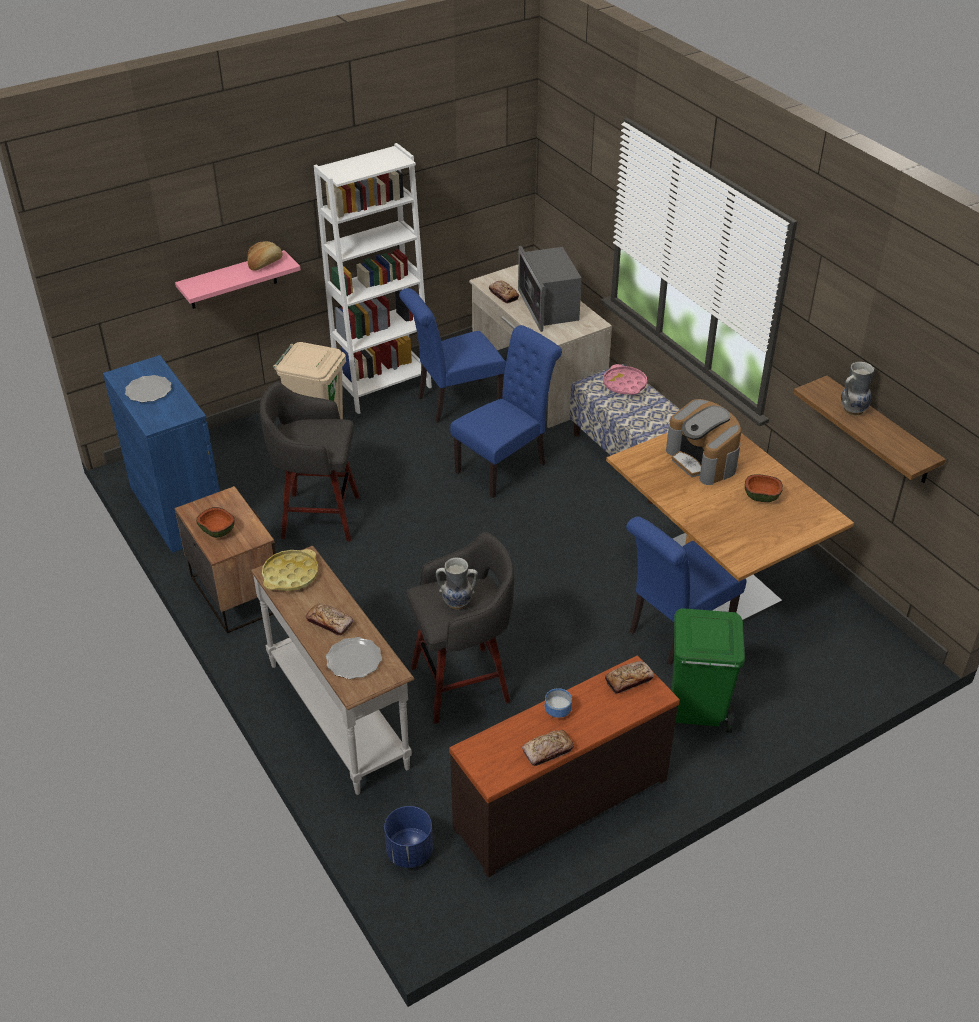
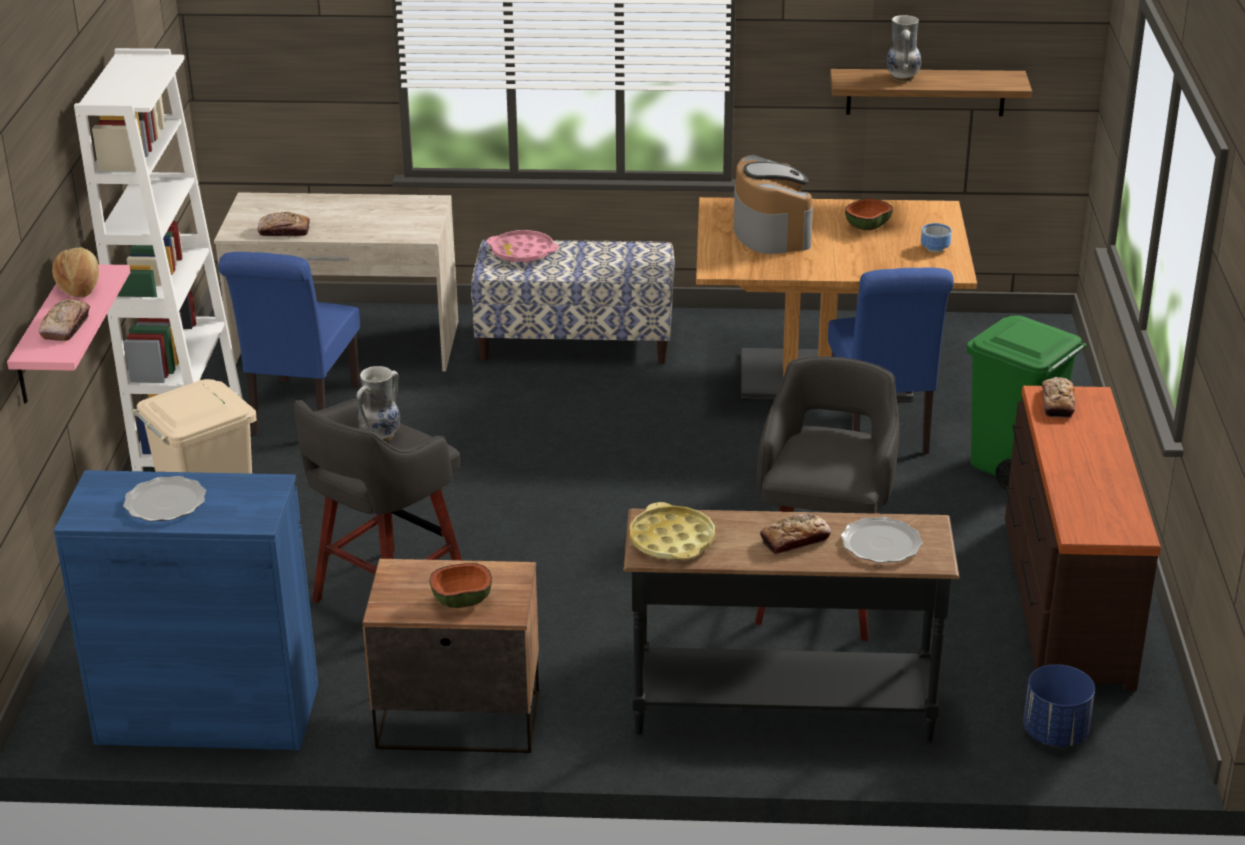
camera: 55 degrees left, 10 degrees down
white console table [251,546,415,795] -> black console table [623,509,960,742]
vase [436,558,478,609] -> vase moved to [357,366,400,442]
blue chair [450,325,562,498] -> none
microwave [518,246,582,332] -> none
bread [522,730,574,766] -> bread moved to [39,299,90,341]
bowl [545,688,572,718] -> bowl moved to [921,223,951,252]
coffee machine [666,399,741,485] -> coffee machine turned 105 degrees counterclockwise [734,155,813,254]

